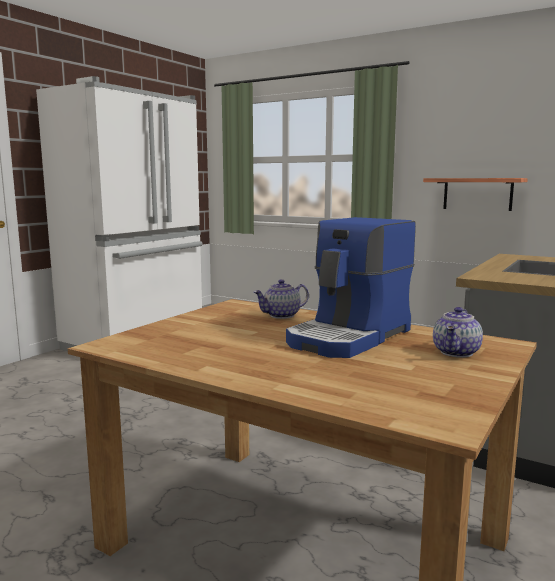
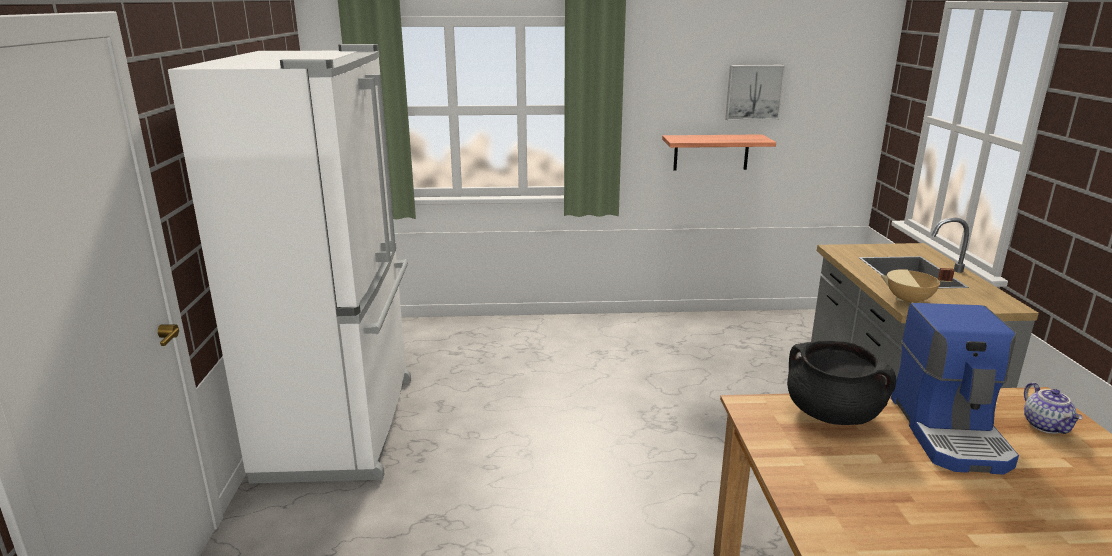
camera: 35 degrees left, 10 degrees up
teapot [254,279,309,319] -> black cooking pot [787,341,896,425]
none -> picture [725,65,785,120]
none -> beige cooking pot [881,268,955,303]

